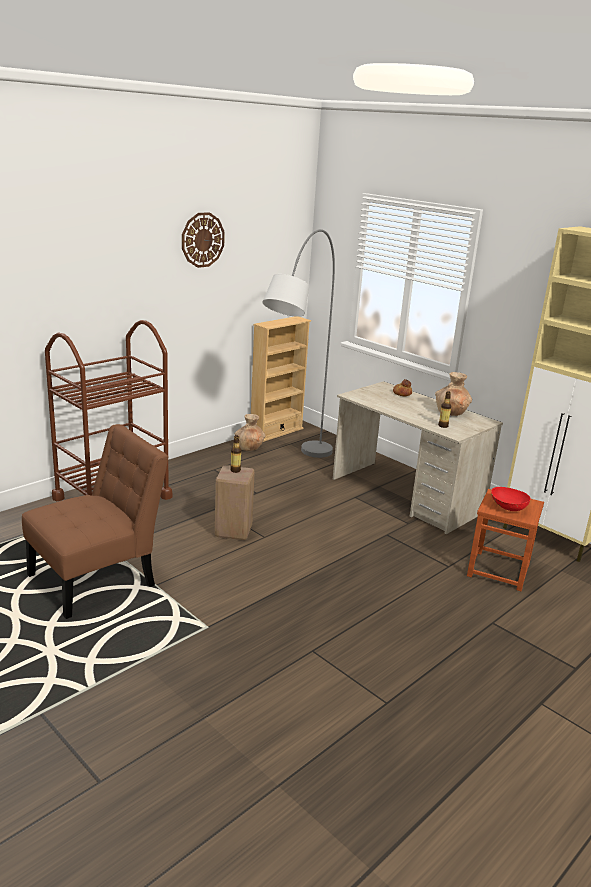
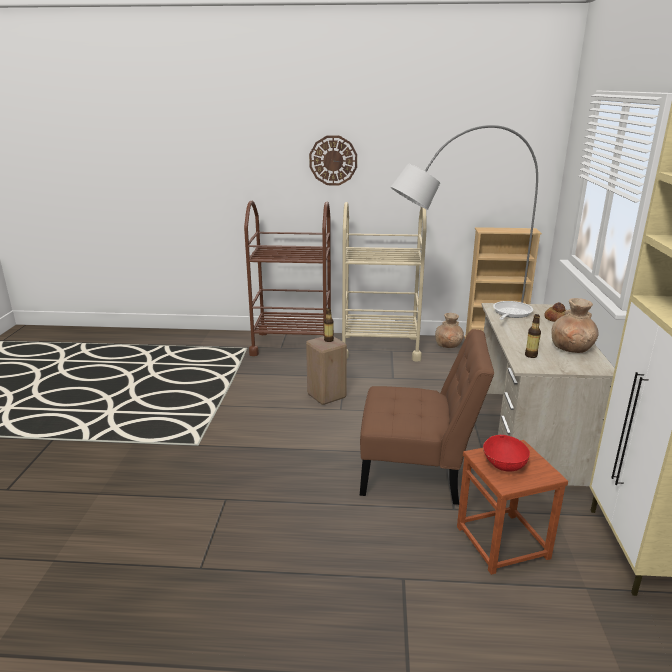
camera: 50 degrees right, 0 degrees up
brown chair [22,424,169,619] -> brown chair moved to [360,329,494,505]
wall clock [182,212,225,268] -> wall clock moved to [309,136,357,185]
none -> beige cart [342,202,427,362]
none -> frying pan [493,301,533,320]

